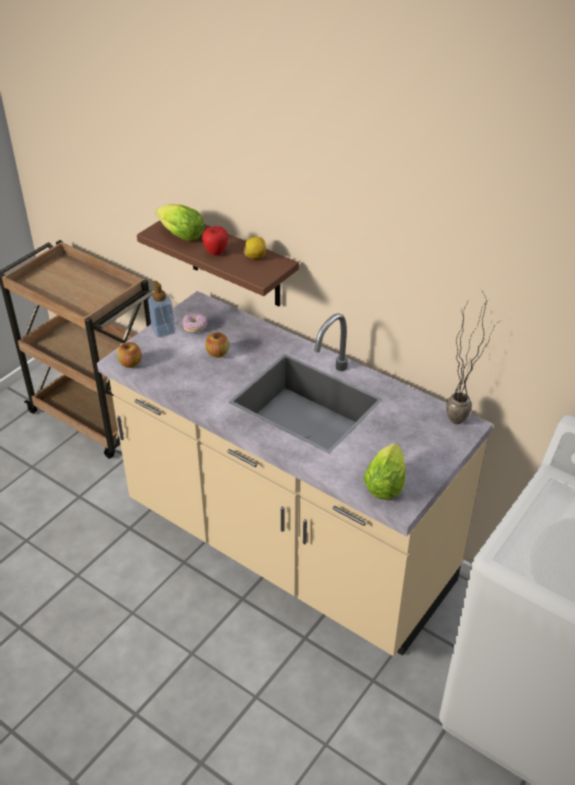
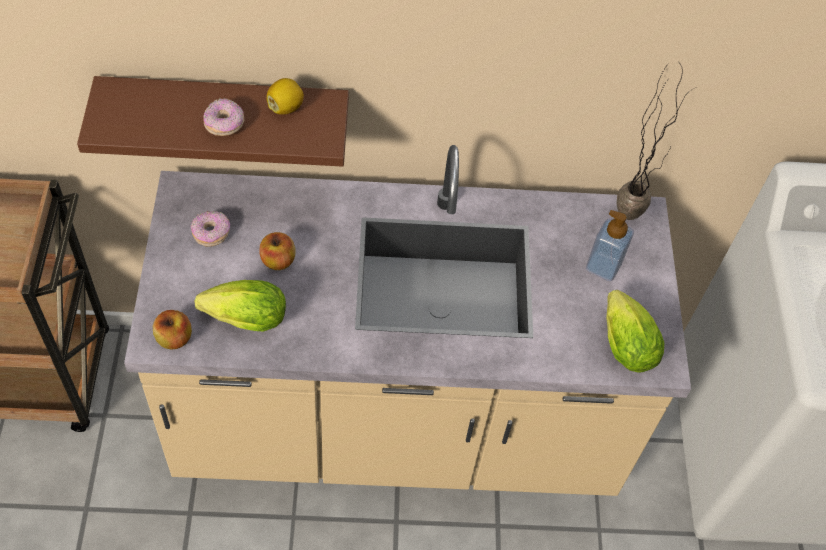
camera: 40 degrees left, 15 degrees up
soap dispenser [148,281,175,338] -> soap dispenser moved to [586,210,634,281]
lettuce [156,204,205,241] -> lettuce moved to [194,280,286,331]
apple [202,226,228,255] -> donut [203,99,244,136]

